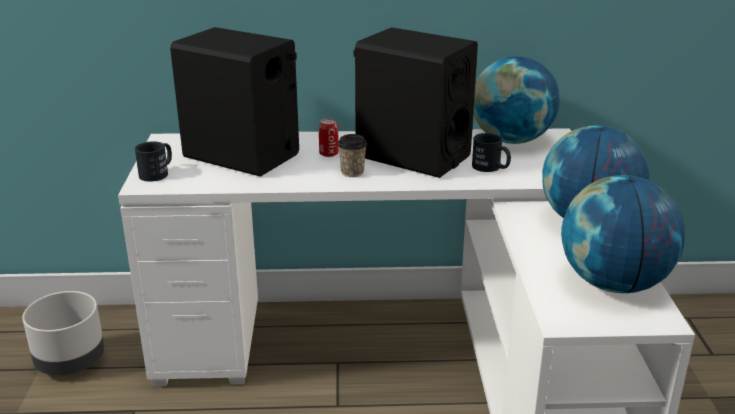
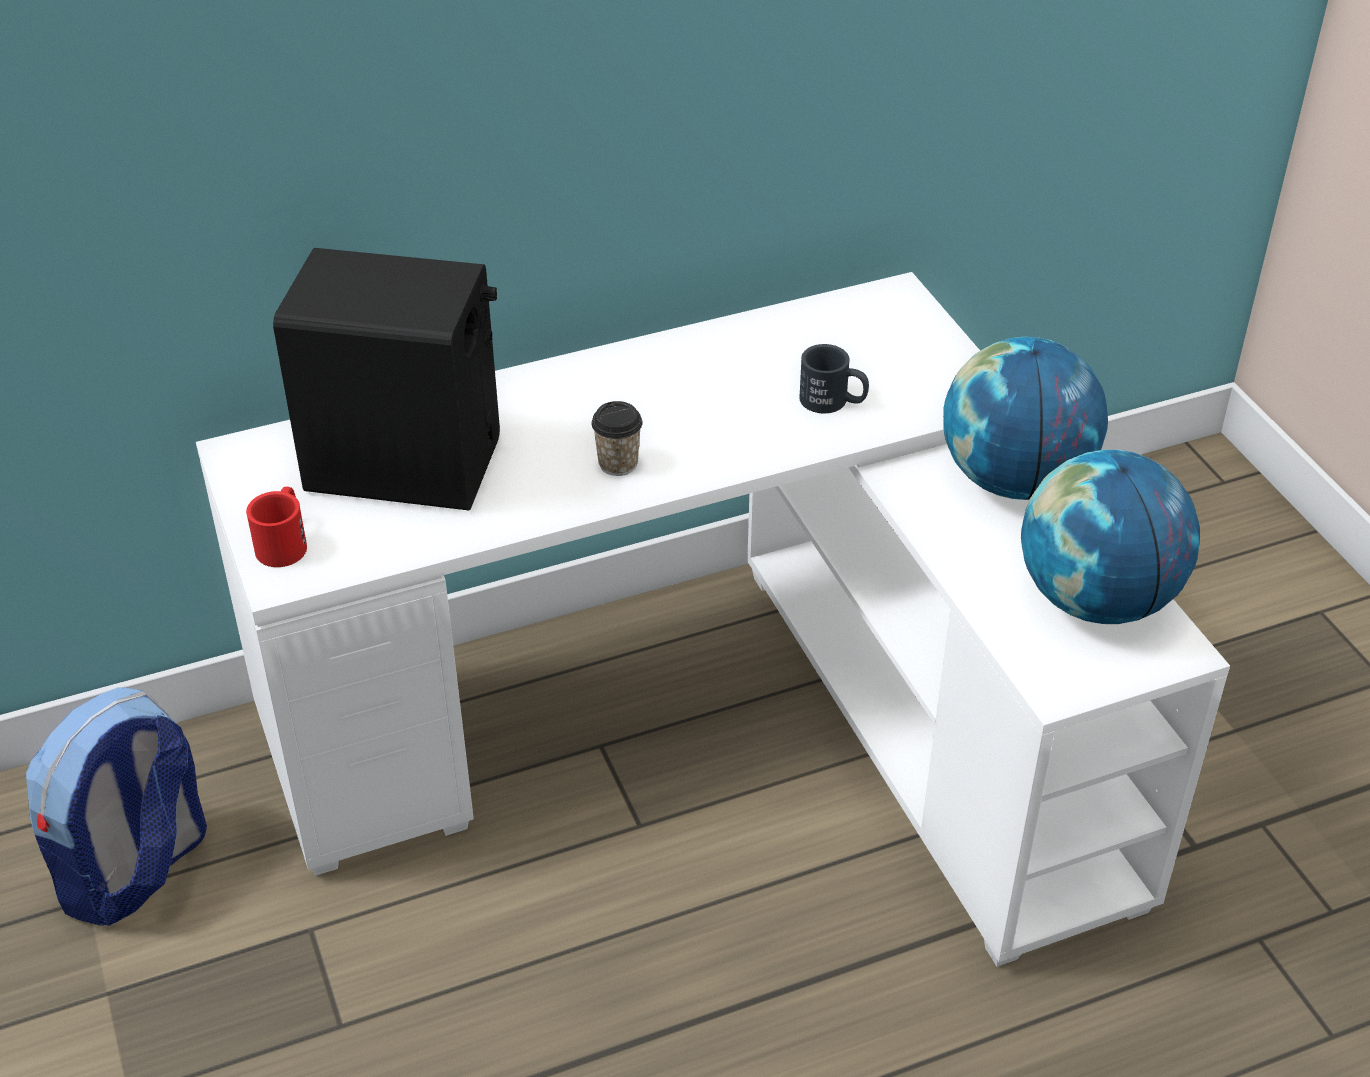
camera: 20 degrees left, 15 degrees up
grey planter [22,291,105,375] -> backpack [26,687,207,926]
black mug [135,141,172,181] -> red mug [246,486,307,567]
can [319,118,339,157] -> none
black speaker [353,27,478,178] -> none
globe [473,56,560,144] -> none

